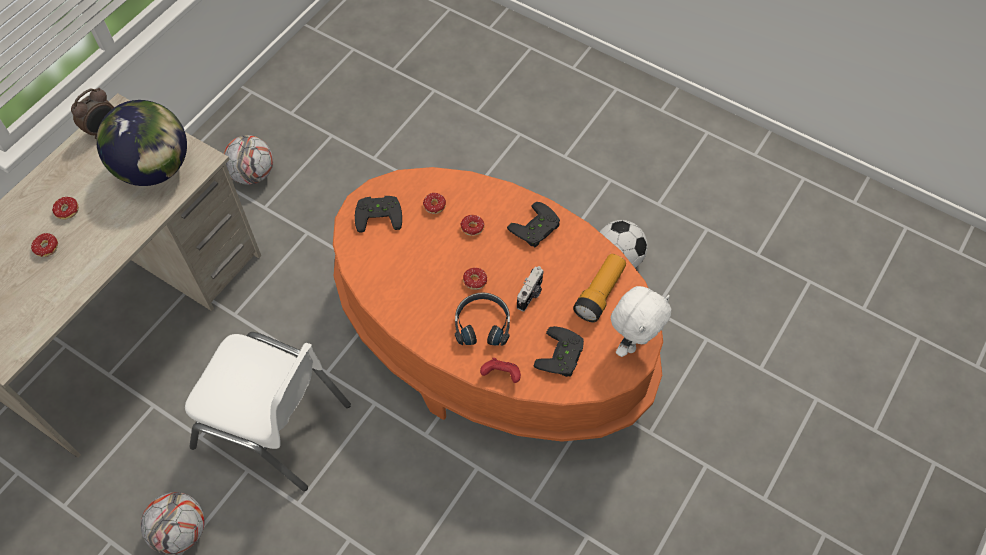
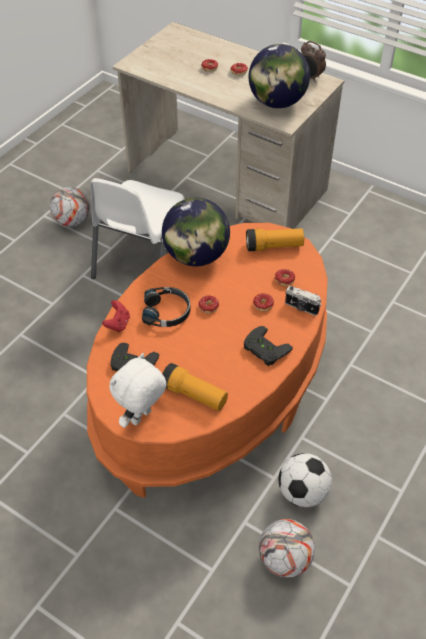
camera: 90 degrees right, 10 degrees down
football [223,135,273,185] -> football moved to [259,519,315,578]
black game controller [355,196,402,233] -> flashlight [246,228,304,251]
camera [517,266,544,312] -> camera moved to [285,286,321,316]
white plush toy [611,286,671,357] -> white plush toy turned 90 degrees clockwise [109,353,167,428]
none -> globe [162,198,230,266]

